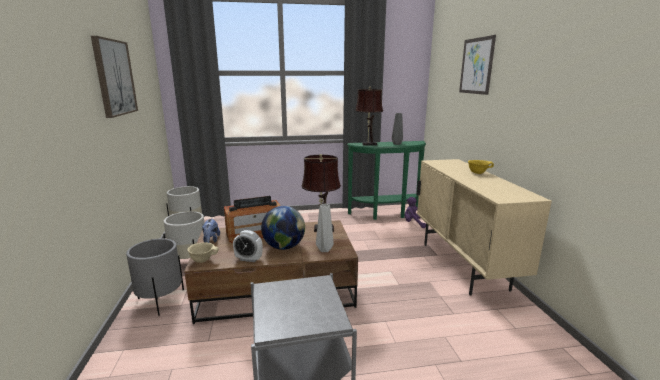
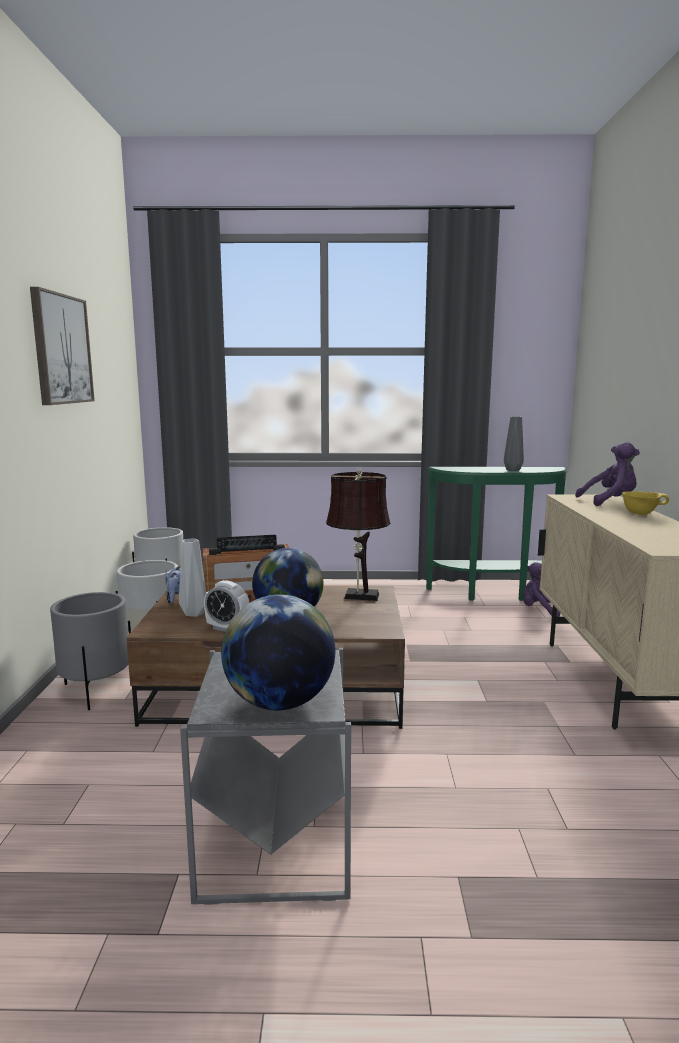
camera: 10 degrees right, 5 degrees down
beige bowl [187,242,219,263] -> none
grey vase [316,204,334,252] -> grey vase moved to [179,538,206,617]
brown table lamp [355,87,383,146] -> none
picture [459,35,496,95] -> none
none -> globe [221,594,335,710]
none -> purple plush toy [575,442,640,506]

